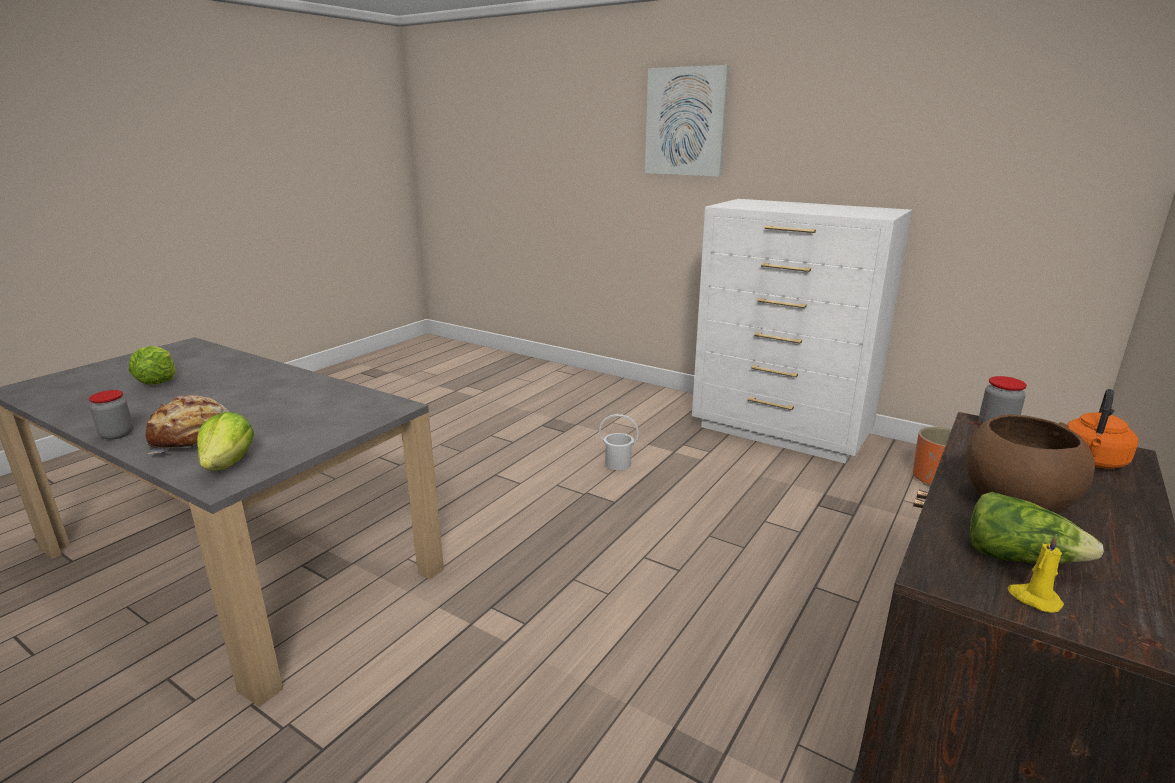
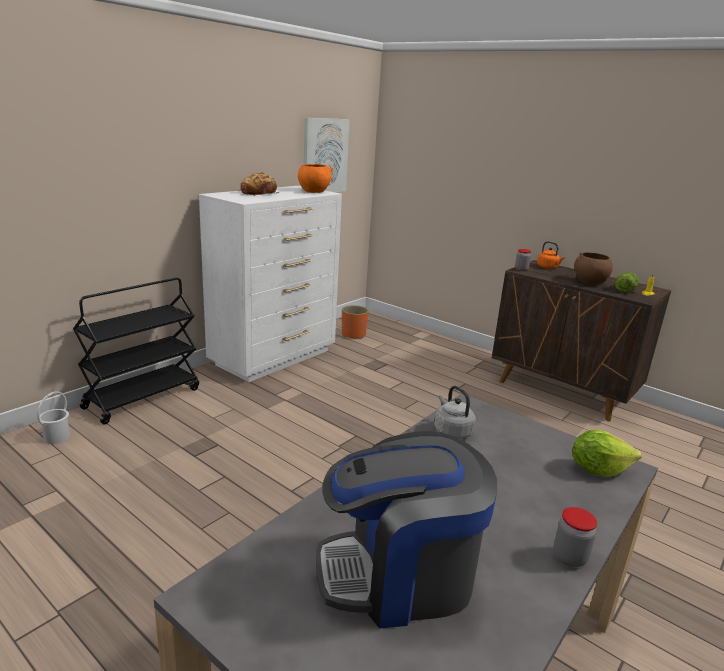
camera: 85 degrees left, 0 degrees up
lettuce [129,346,176,385] -> coffee machine [316,431,497,629]
bread [146,395,229,454] -> bread moved to [240,172,279,196]
white bucket [599,414,639,470] -> white bucket moved to [37,391,70,444]
picture [645,65,729,177] -> picture moved to [304,118,350,192]
none -> black cart [73,278,199,425]
none -> orange bowl [298,164,333,193]
none -> grey kettle [434,386,476,439]

